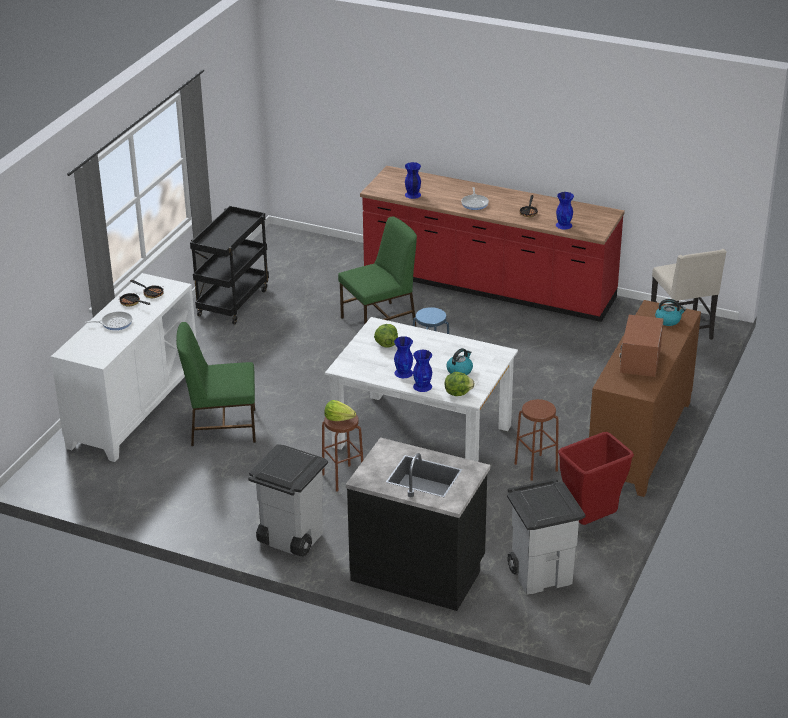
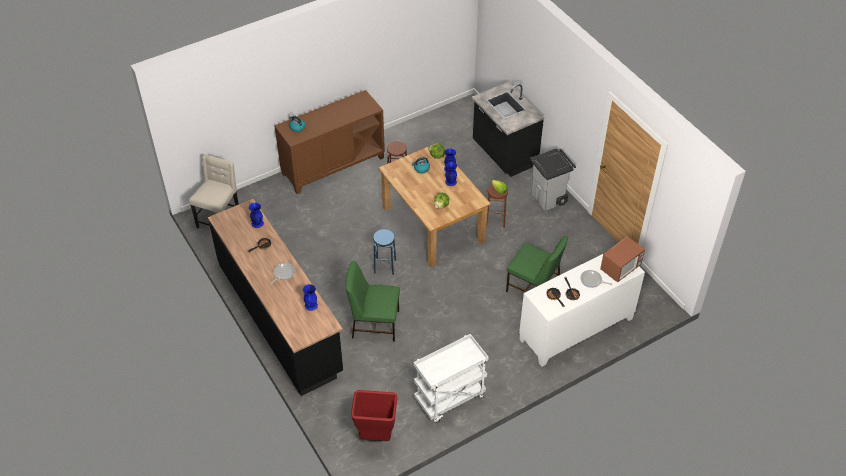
camera: 145 degrees left, 15 degrees up
black cart [190,206,269,325] -> white cart [414,334,489,422]
white dining table [325,317,518,462] -> brown dining table [378,143,491,268]
red counter [360,166,625,322] -> black counter [208,199,343,396]
grey trash can [507,478,585,594] -> none
red trash can [558,432,634,525] -> red trash can moved to [351,390,398,441]
microwave [619,315,664,377] -> microwave moved to [600,236,645,282]

